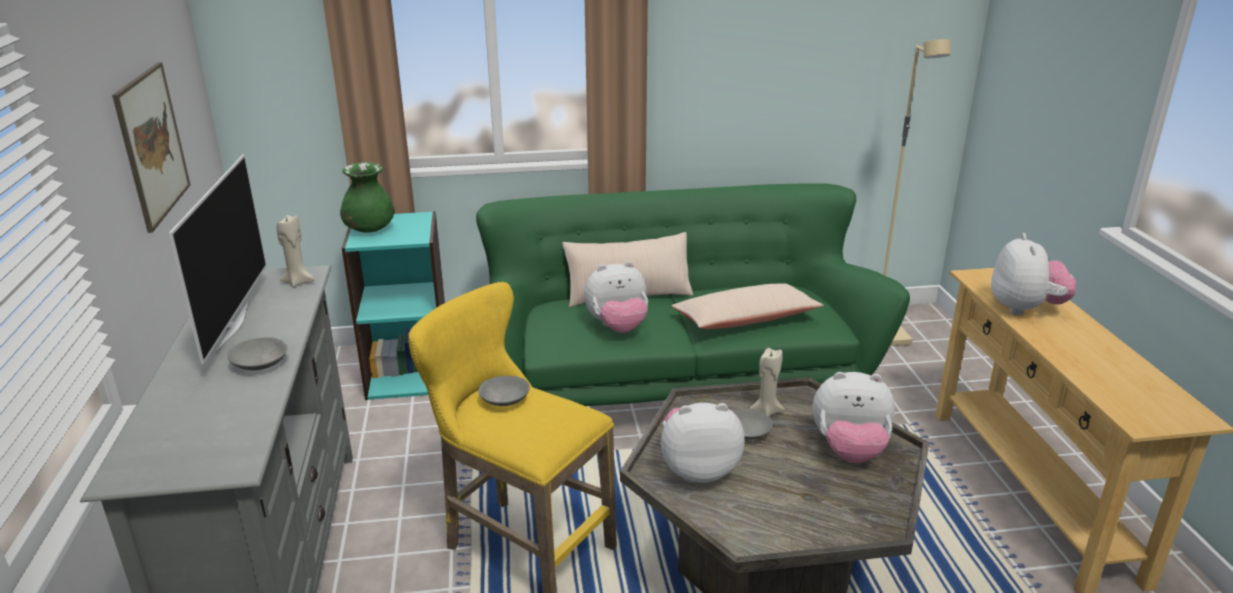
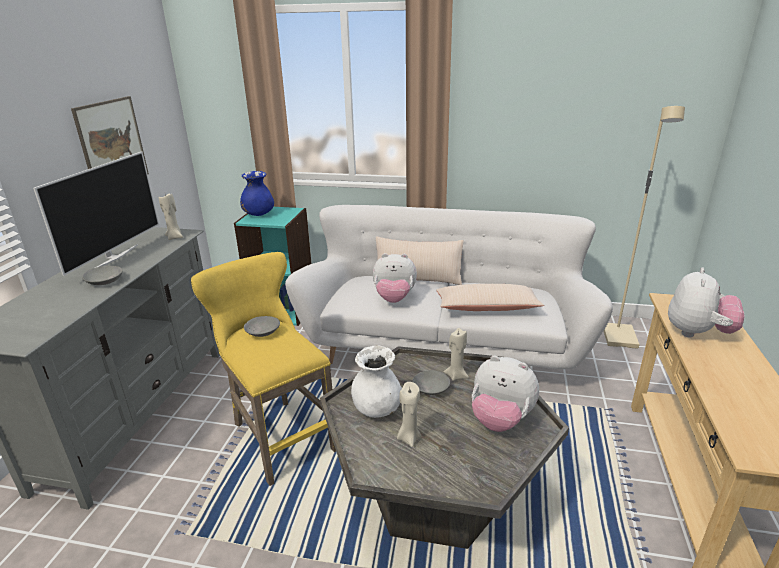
camera: 20 degrees right, 0 degrees up
green vase [340,162,395,233] -> blue vase [240,171,274,216]
green sofa [476,183,910,406] -> white sofa [285,205,613,369]
plush toy [661,403,745,483] -> white vase [351,345,402,418]
none -> beige candle [397,382,421,447]

